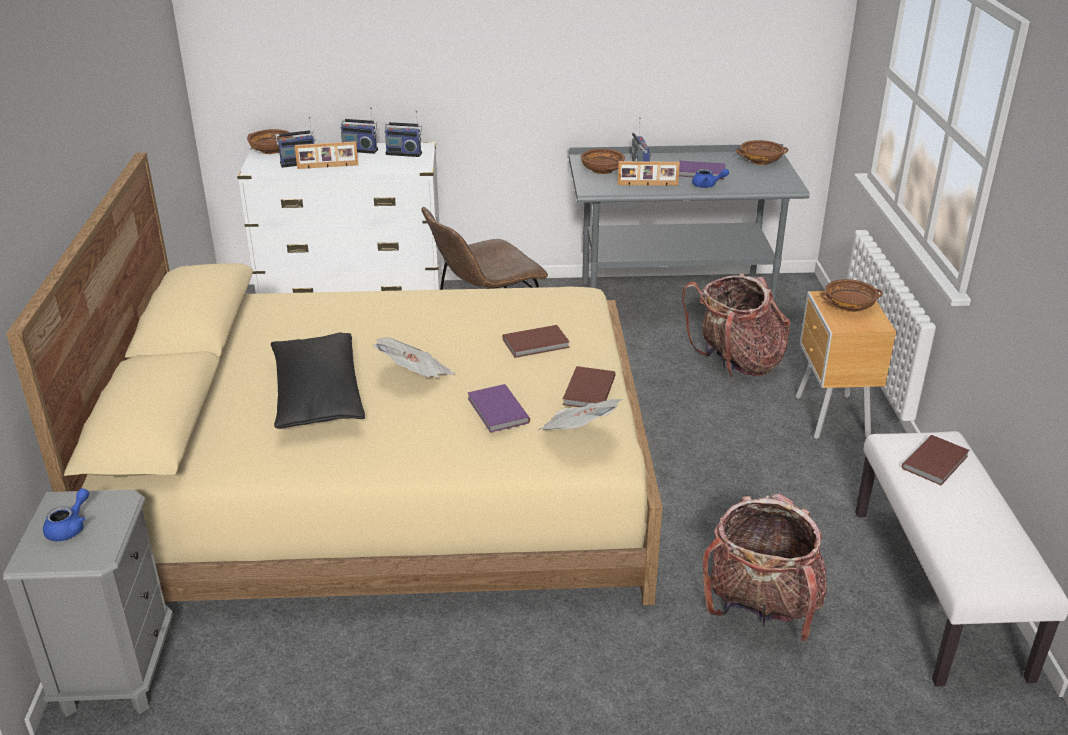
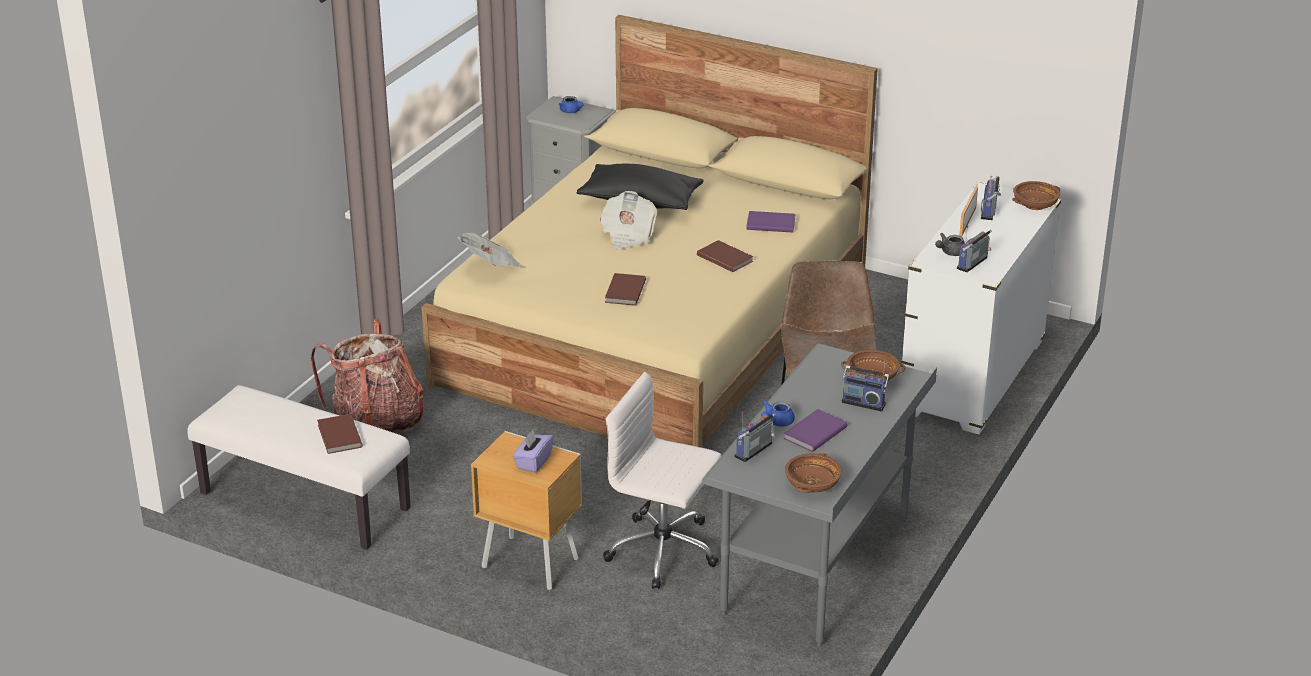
camera: 120 degrees right, 0 degrees up
radio [340,107,378,154] -> radio moved to [734,411,775,462]
purple book [467,384,530,433] -> purple book moved to [746,211,796,233]
brown book [563,366,615,407] -> brown book moved to [697,240,753,272]
picture frame [618,161,680,186] -> none
backpack [682,273,790,378] -> white office chair [603,372,721,589]
brown bowl [820,279,883,312] -> purple tissue box [513,430,554,473]
none -> grey teapot [935,233,965,256]

